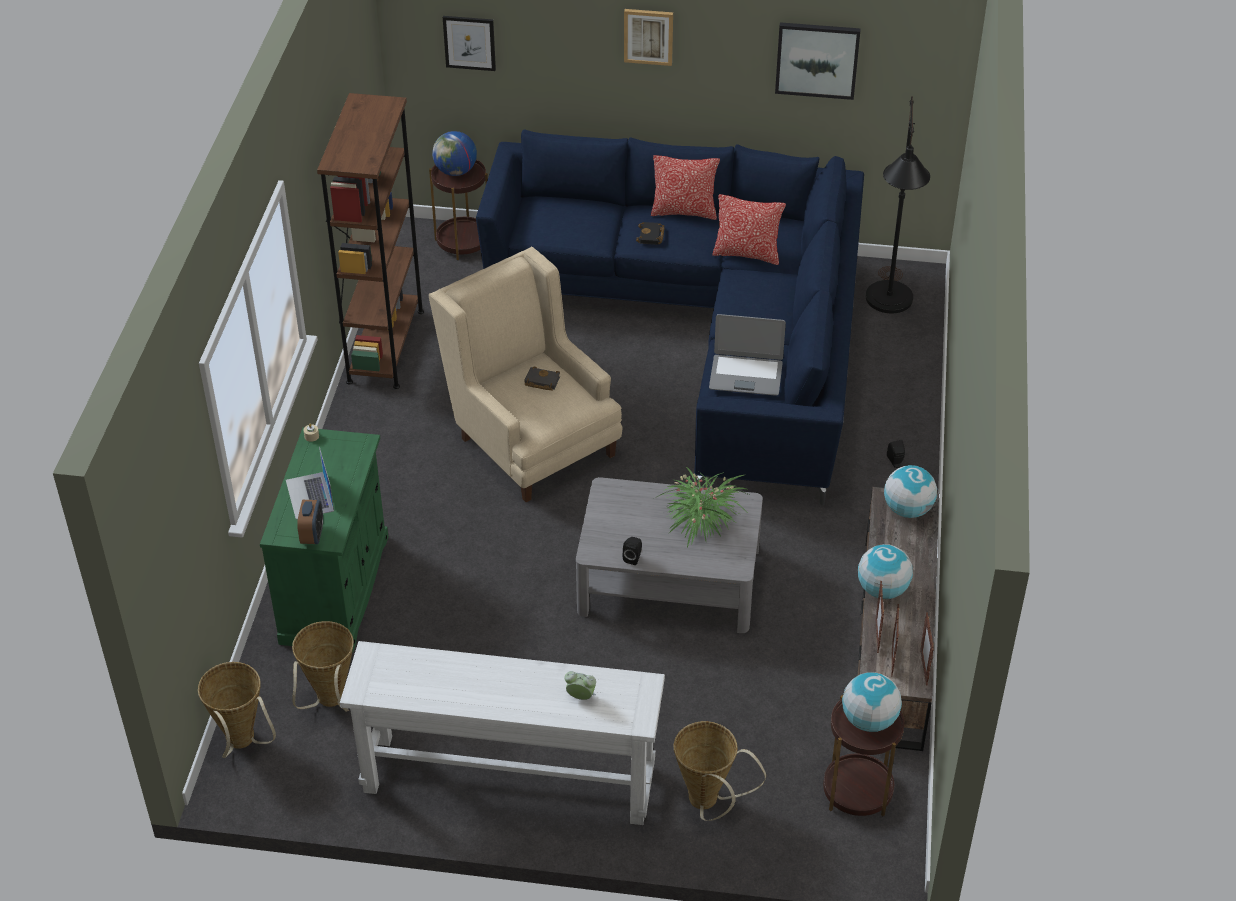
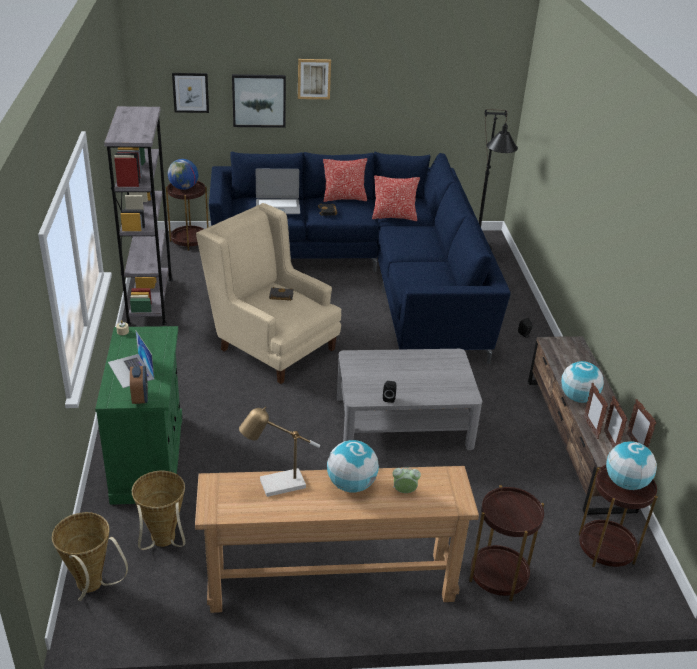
camera: 15 degrees left, 10 degrees down
brown bookcase [317,93,424,389] -> grey bookcase [104,106,173,325]
white console table [340,641,665,825] -> brown console table [195,466,479,613]
potted plant [655,467,751,547] -> none
basket [674,721,766,821] -> brown side table [469,485,544,601]
laptop [709,314,786,396] -> laptop moved to [256,169,300,214]
picture [775,22,861,100] -> picture moved to [232,74,286,128]
globe [884,465,937,518] -> globe moved to [327,440,379,492]
none -> table lamp [239,407,320,497]

